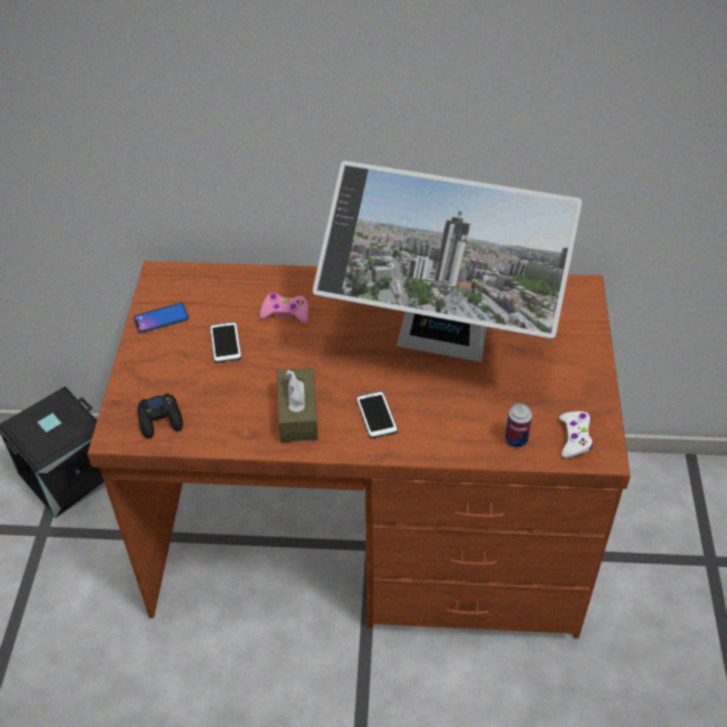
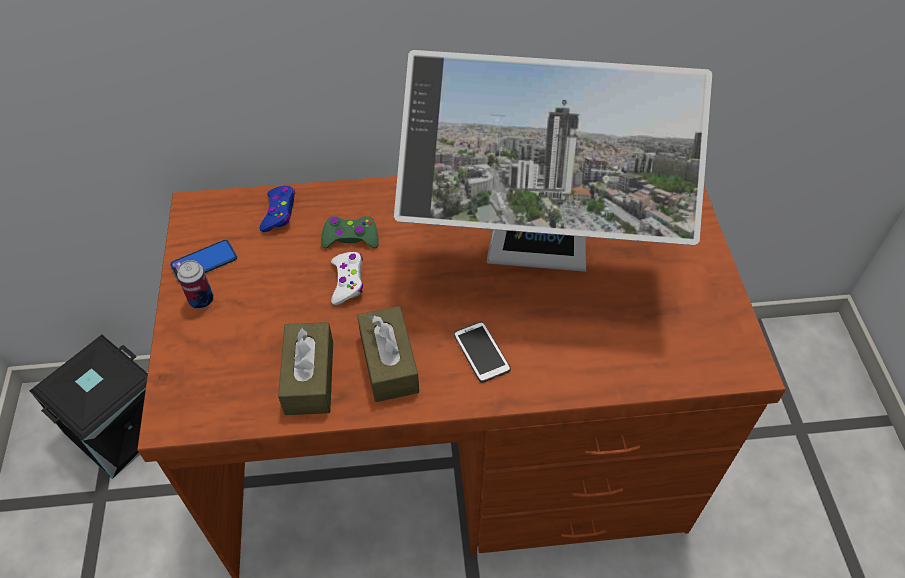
camera: 10 degrees left, 5 degrees up
black game controller [138,393,183,439] -> none
phone [210,322,242,363] -> none
pink game controller [260,293,309,324] -> green game controller [321,216,379,248]
can [505,403,532,448] -> can moved to [177,260,214,309]
white game controller [559,411,593,458] -> white game controller moved to [331,252,363,305]
none -> blue game controller [260,186,295,232]
none -> brown tissue box [278,322,333,415]

